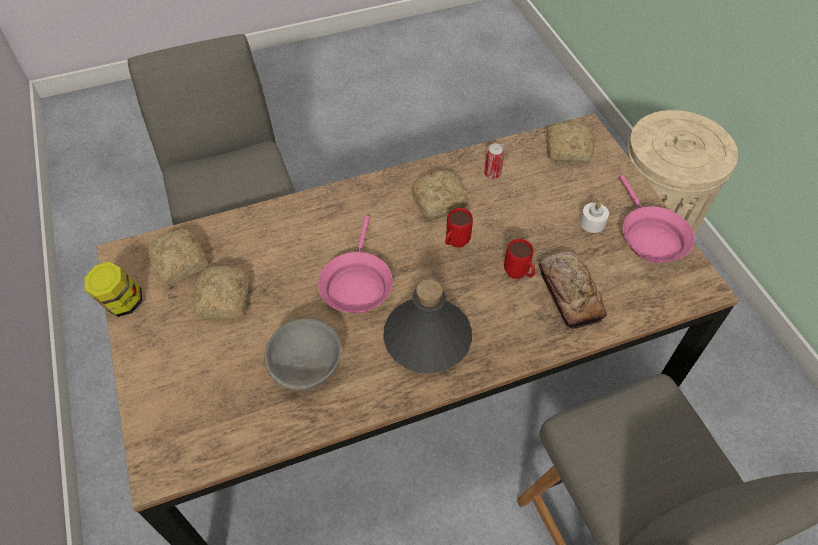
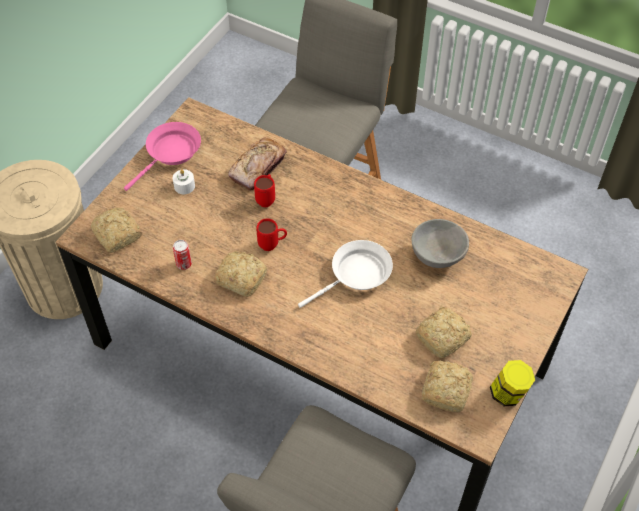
camera: 130 degrees left, 0 degrees up
pink frying pan [318,216,393,313] -> white frying pan [298,240,393,308]
grey bottle [383,279,472,373] -> none

